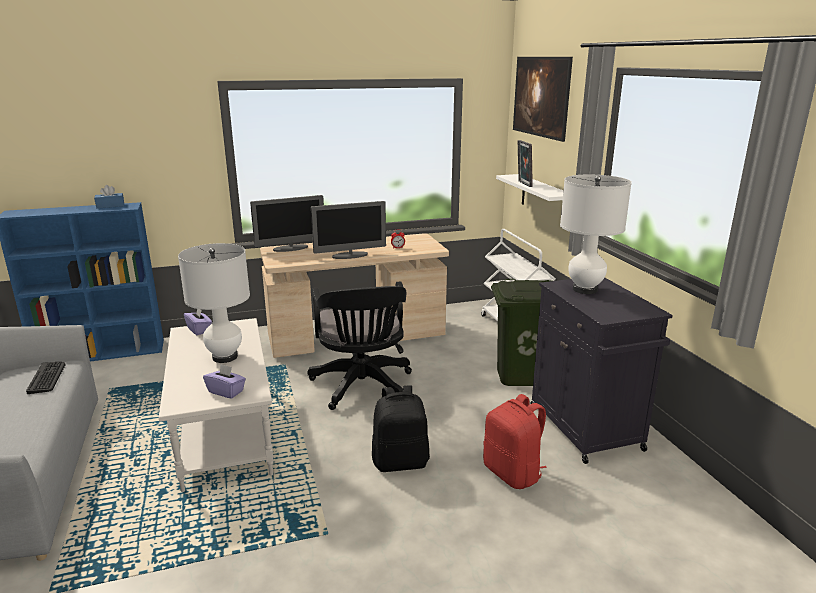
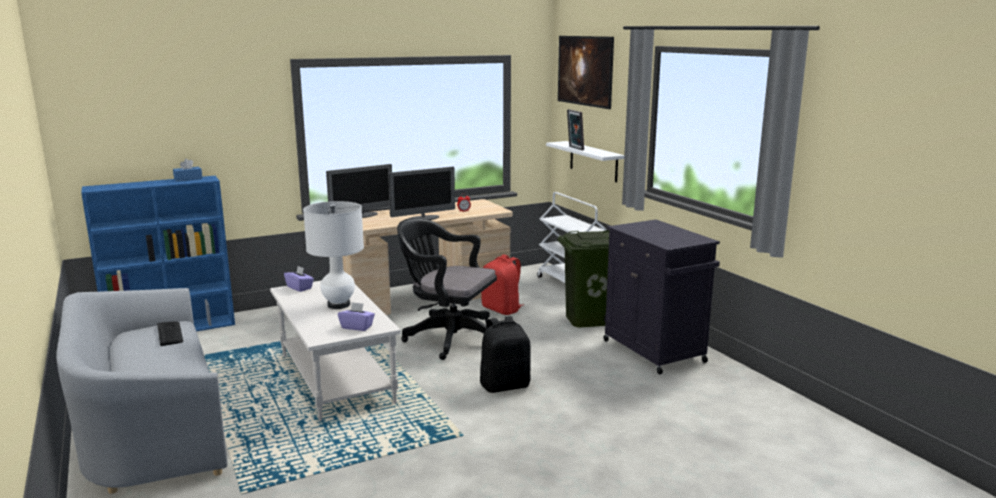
camera: 10 degrees left, 5 degrees down
black office chair [308,281,412,410] -> black office chair turned 135 degrees clockwise [397,218,497,360]
red backpack [483,394,547,489] -> red backpack moved to [482,255,524,315]
white table lamp [560,174,632,294] -> none

